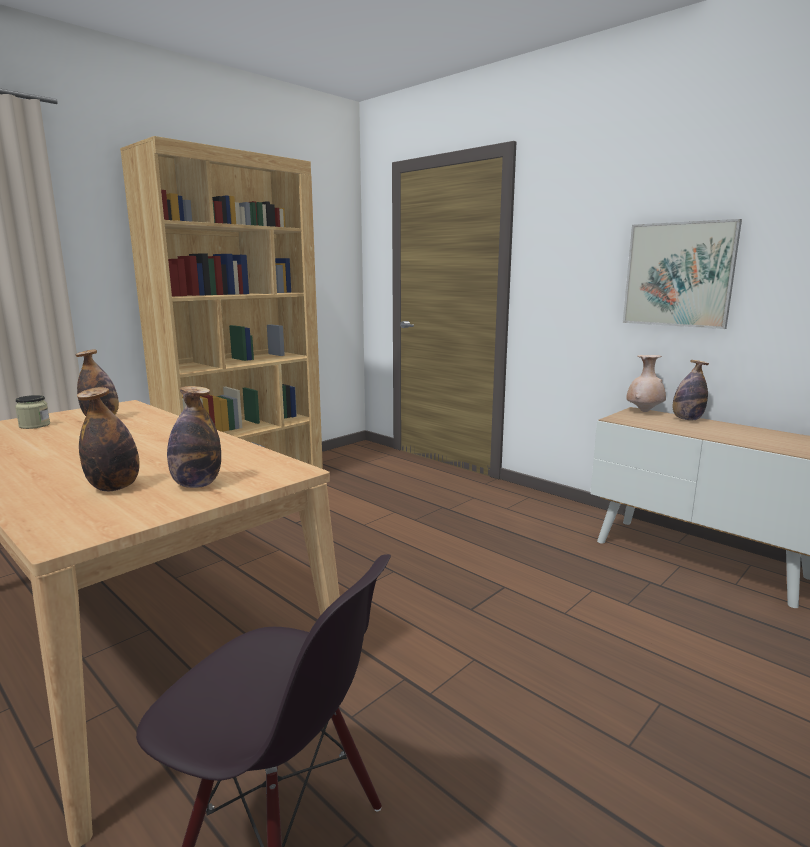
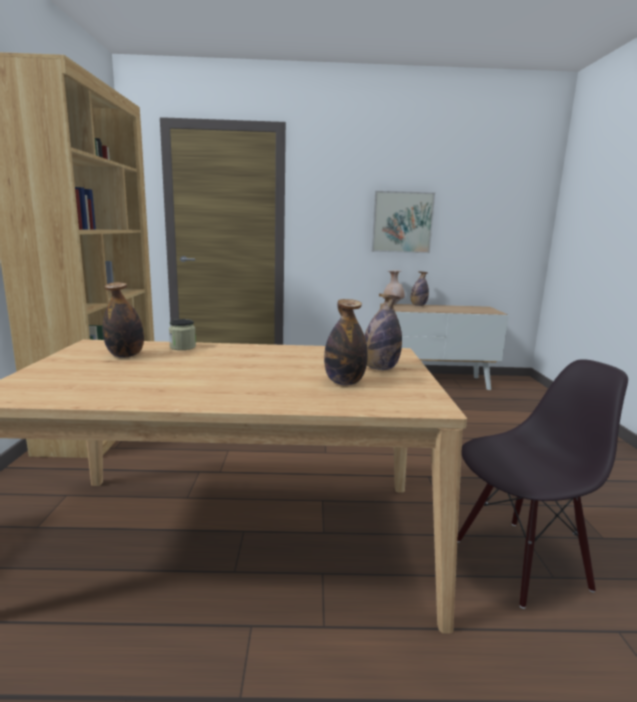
camera: 45 degrees left, 0 degrees up
jar [15,395,50,429] -> jar moved to [169,319,196,350]

